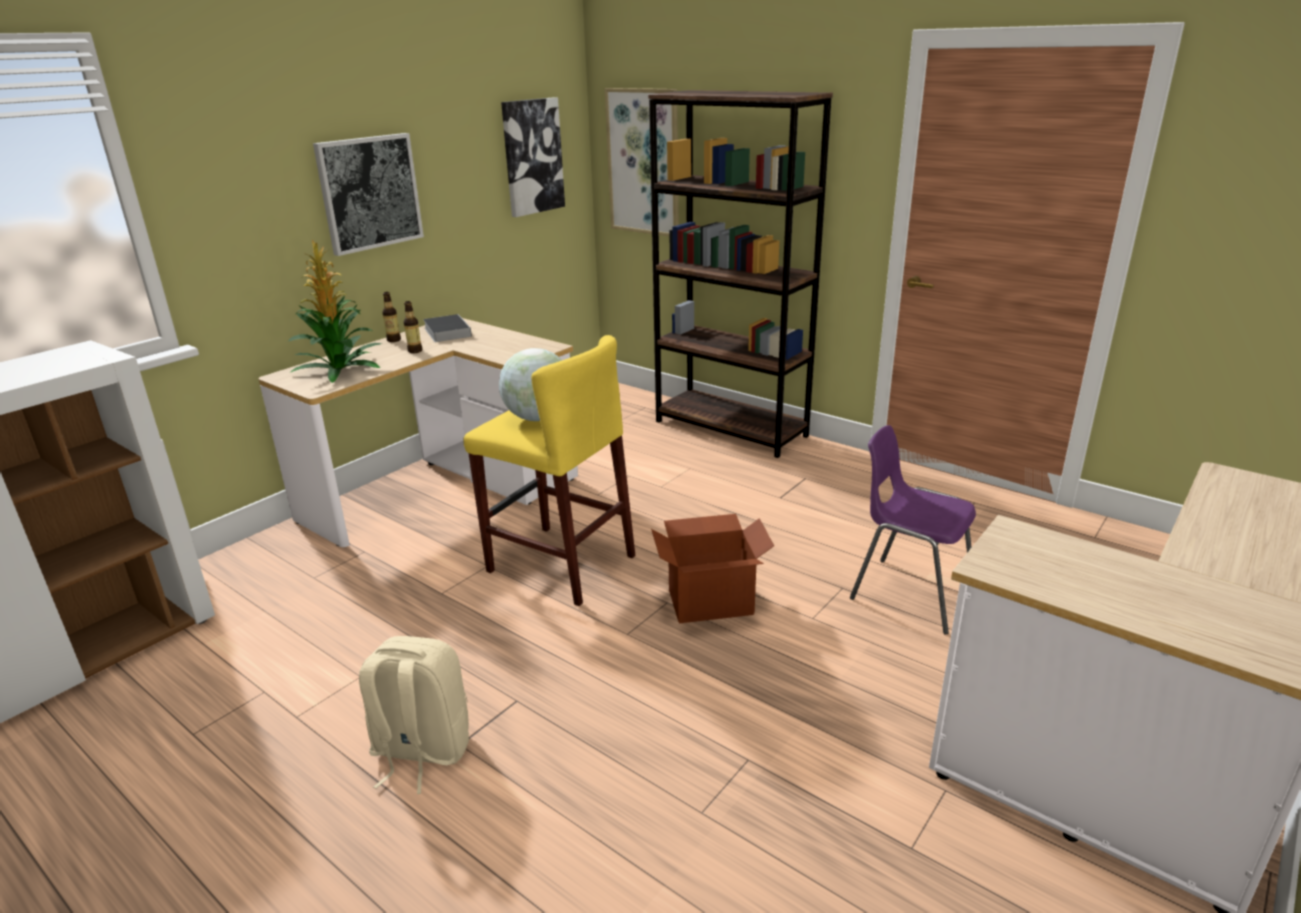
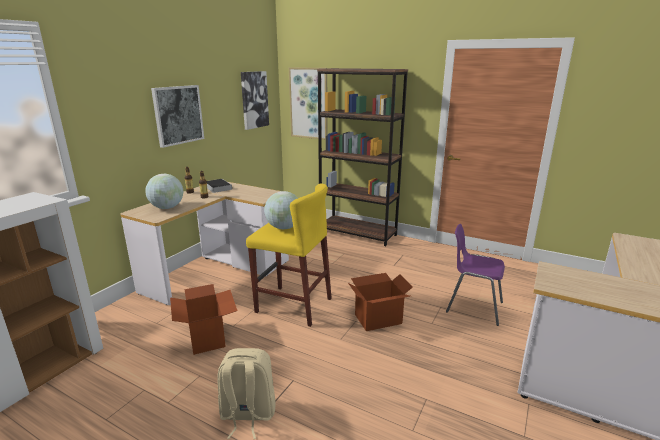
camera: 10 degrees left, 5 degrees down
potted plant [288,240,382,383] -> globe [145,174,183,209]
none -> cardboard box [170,284,238,355]

